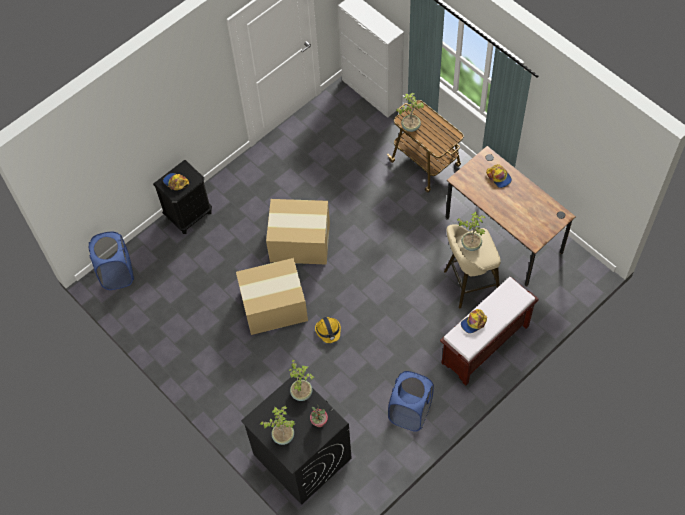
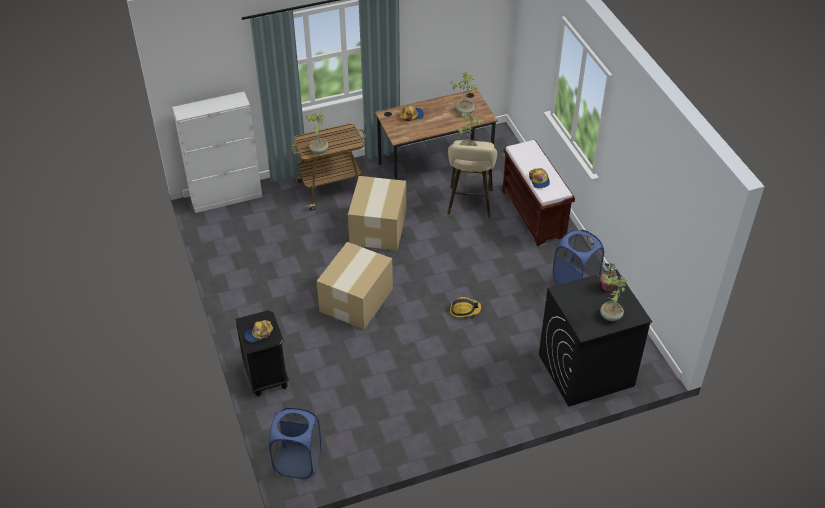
camera: 70 degrees left, 15 degrees down
cardboard box [236,258,308,335] -> cardboard box moved to [348,176,406,251]
potted plant [289,360,314,401] -> potted plant moved to [450,72,478,115]

